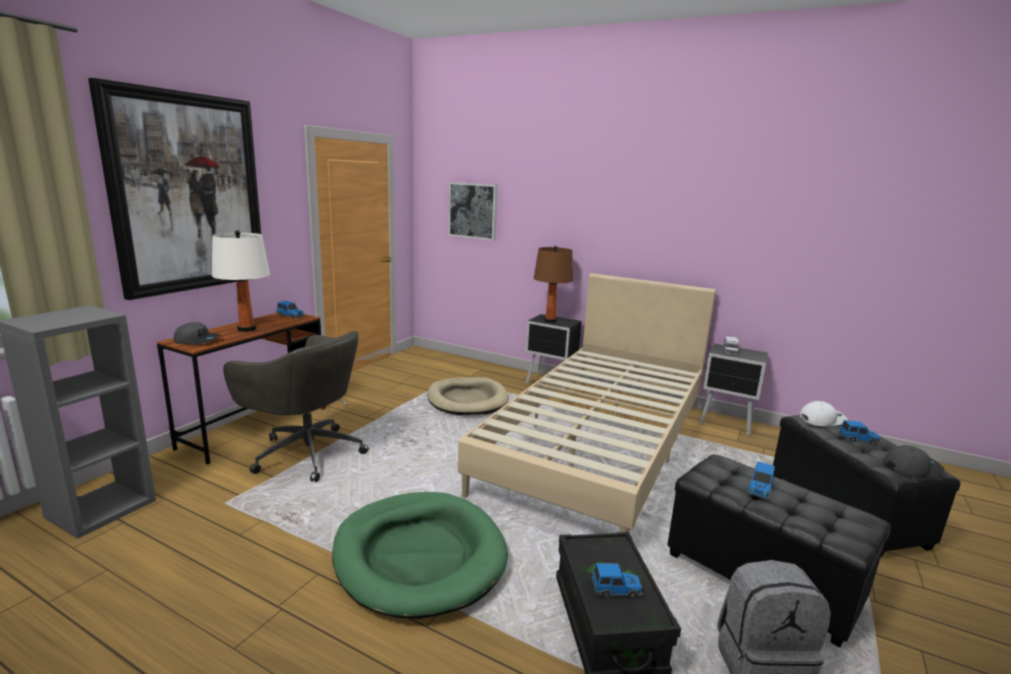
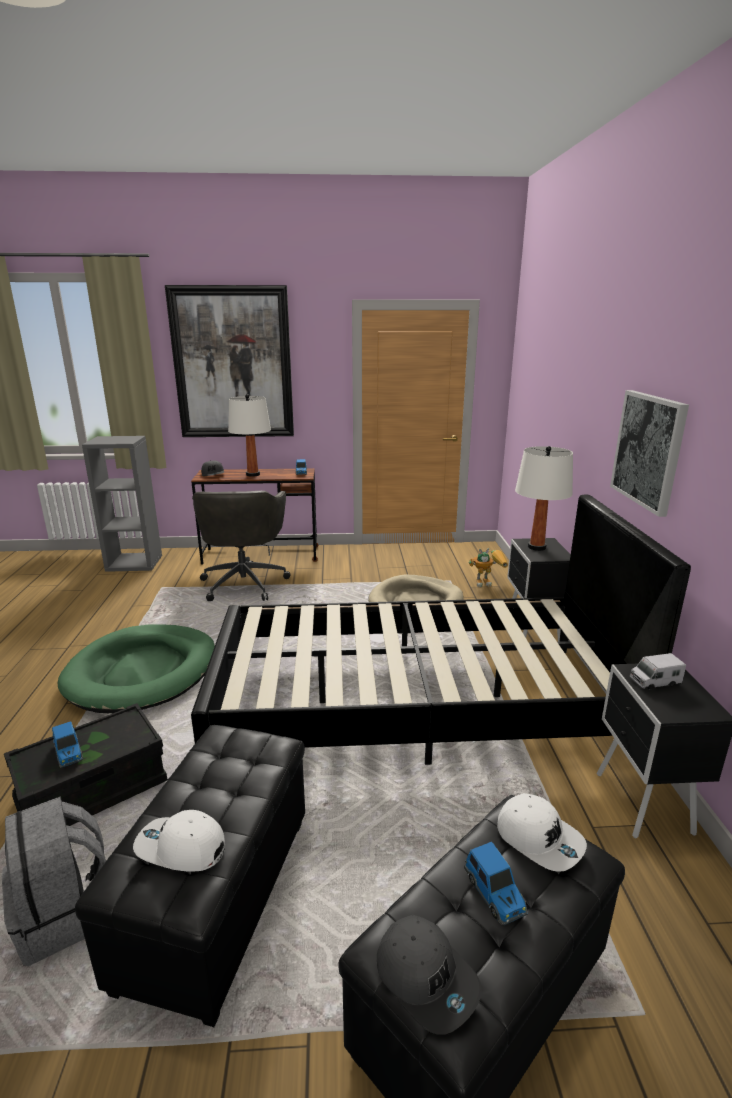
camera: 60 degrees right, 5 degrees up
picture [448,182,497,241] -> picture moved to [610,390,689,517]
beige bed [458,273,716,532] -> black bed [191,495,691,765]
brown table lamp [534,246,573,323] -> white table lamp [515,446,573,551]
toy car [747,461,775,499] -> none
none -> white cap [133,810,225,872]
none -> toy robot [469,548,508,587]

